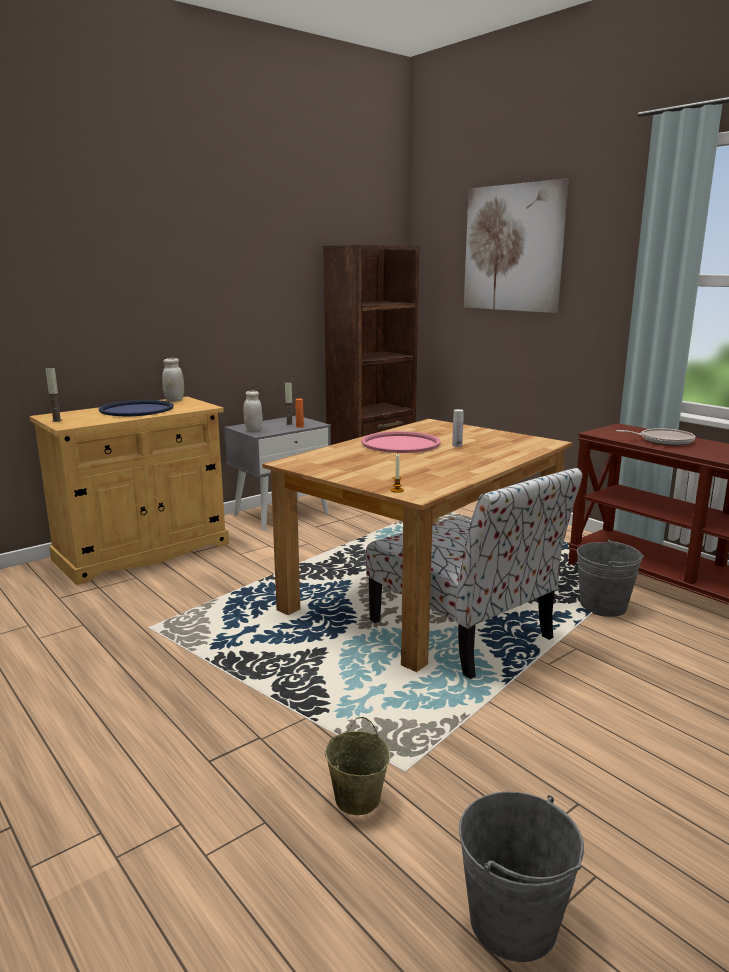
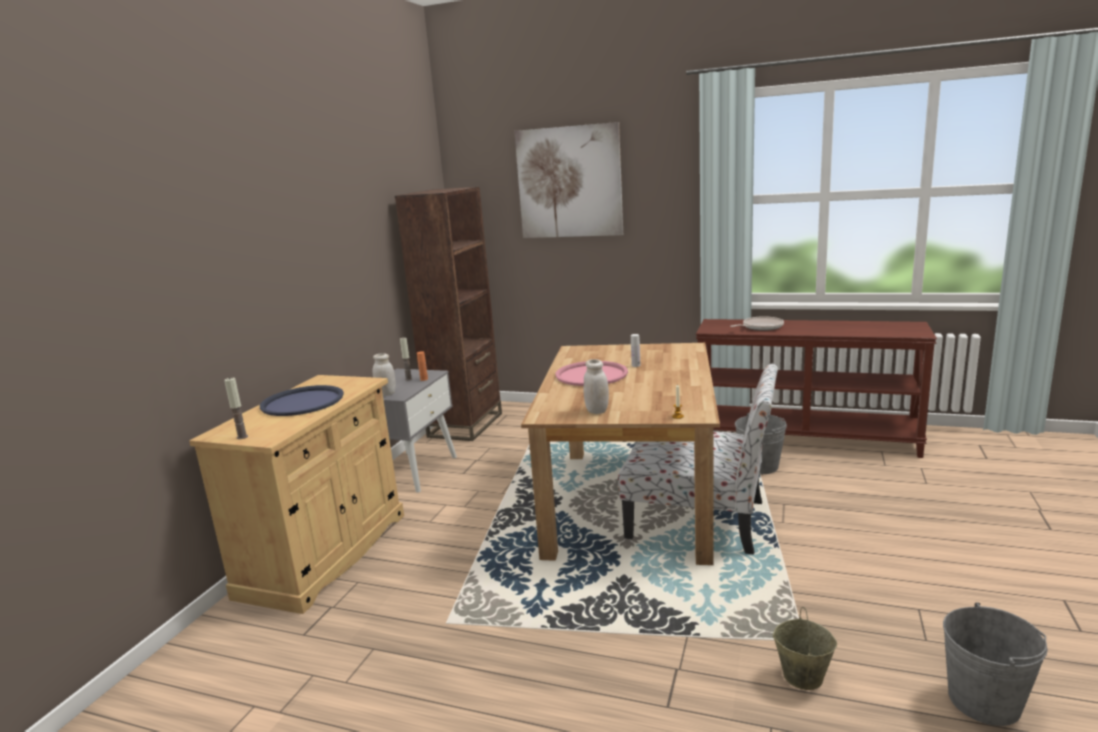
camera: 30 degrees left, 0 degrees up
white jar [162,358,184,402] -> white jar moved to [584,359,609,414]

